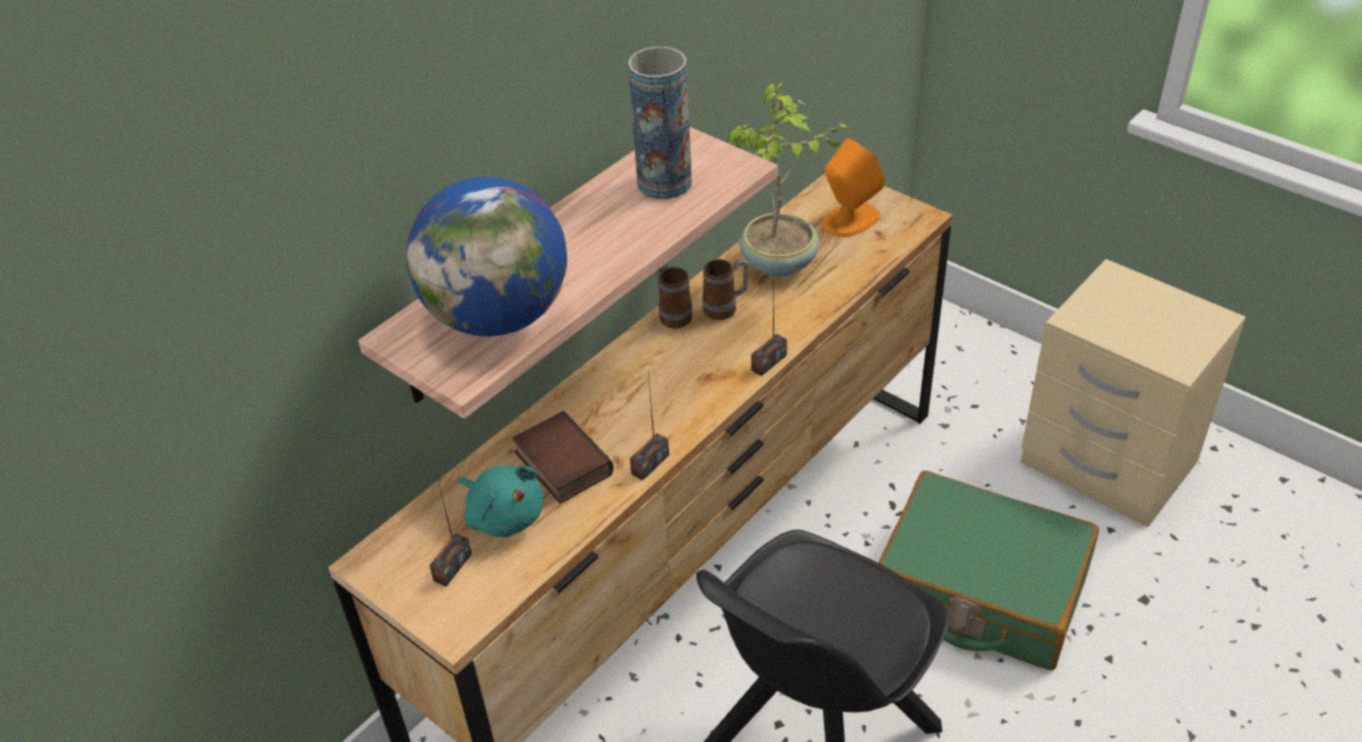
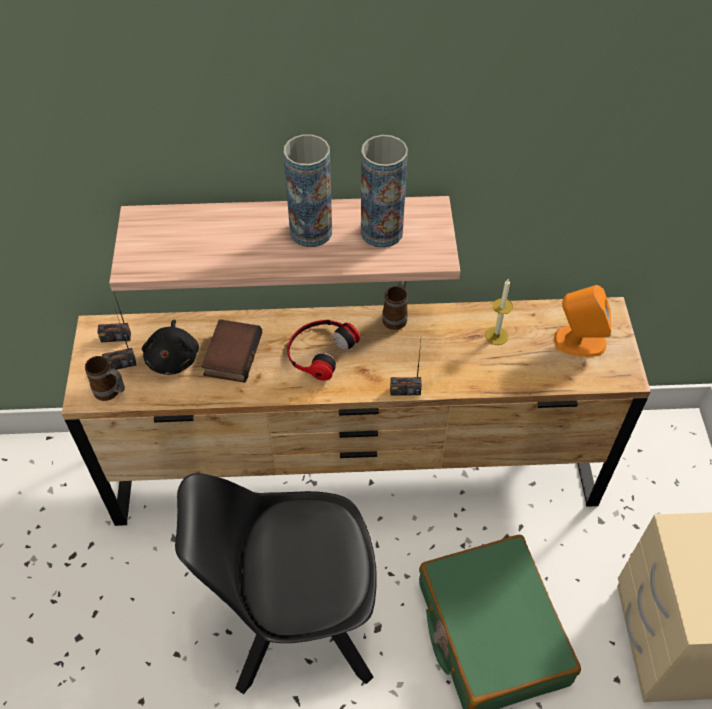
camera: 45 degrees right, 10 degrees up
globe [407,177,567,337] -> none
turquoise plush toy [457,466,543,537] -> black plush toy [142,319,199,375]
radio [630,371,669,481] -> radio moved to [97,293,131,342]
mug [702,258,748,320] -> mug moved to [85,356,125,401]
potted plant [726,82,849,277] -> candle [485,279,513,345]
none -> vase [283,134,332,247]
none -> headphones [287,320,360,381]

